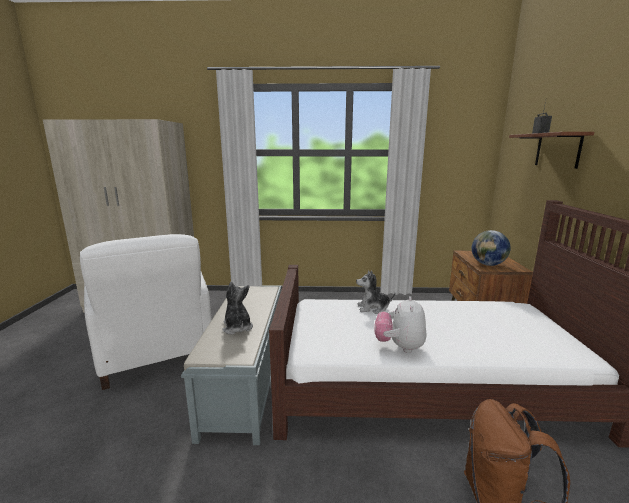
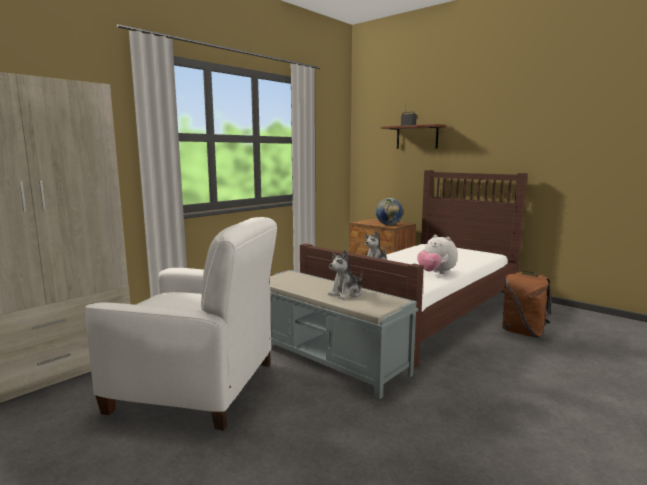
camera: 50 degrees left, 5 degrees down
plush toy [222,282,253,335] -> plush toy turned 60 degrees counterclockwise [328,250,362,300]

